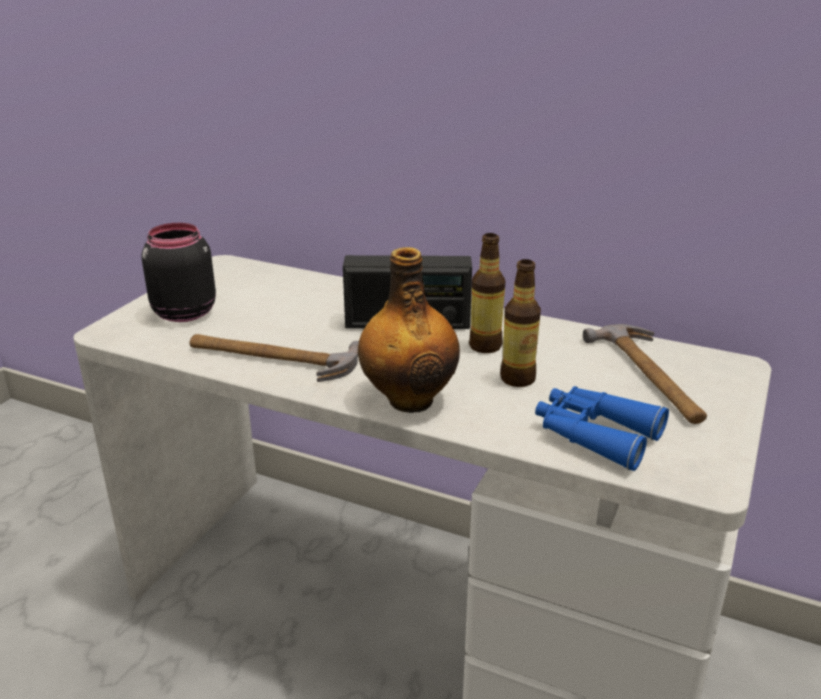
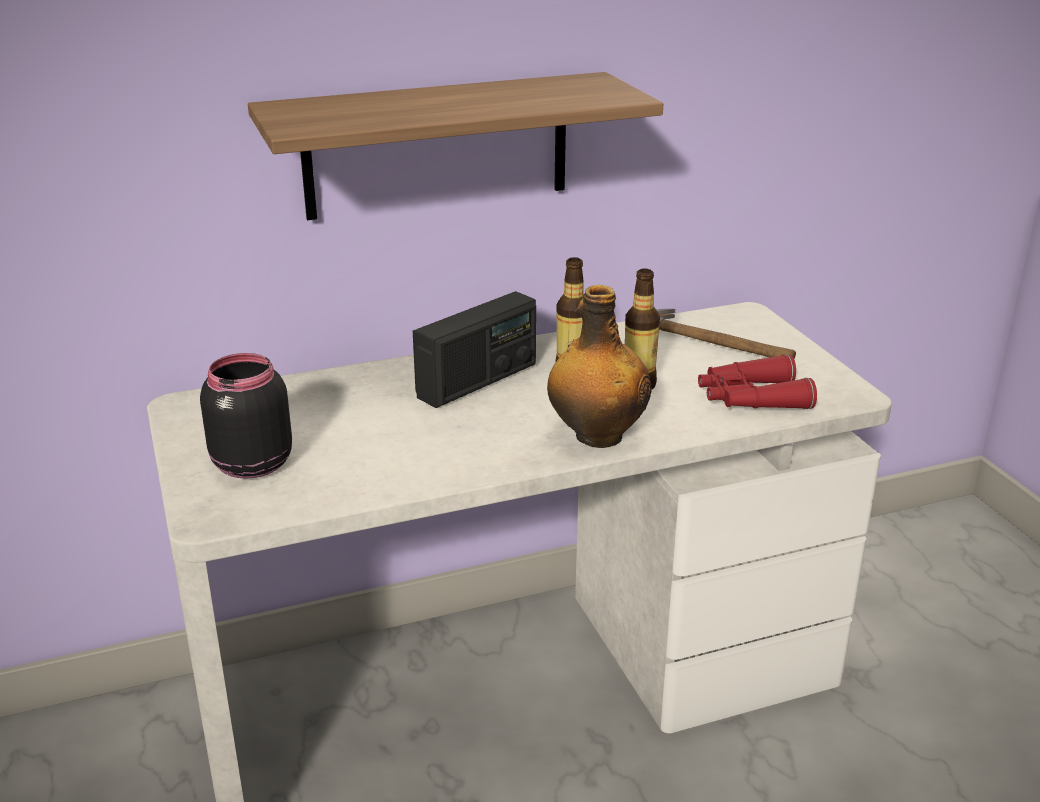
camera: 45 degrees left, 0 degrees up
hammer [190,334,359,382] -> none
blue binoculars [535,386,669,471] -> red binoculars [698,354,817,409]
none -> shelf [248,72,663,220]

